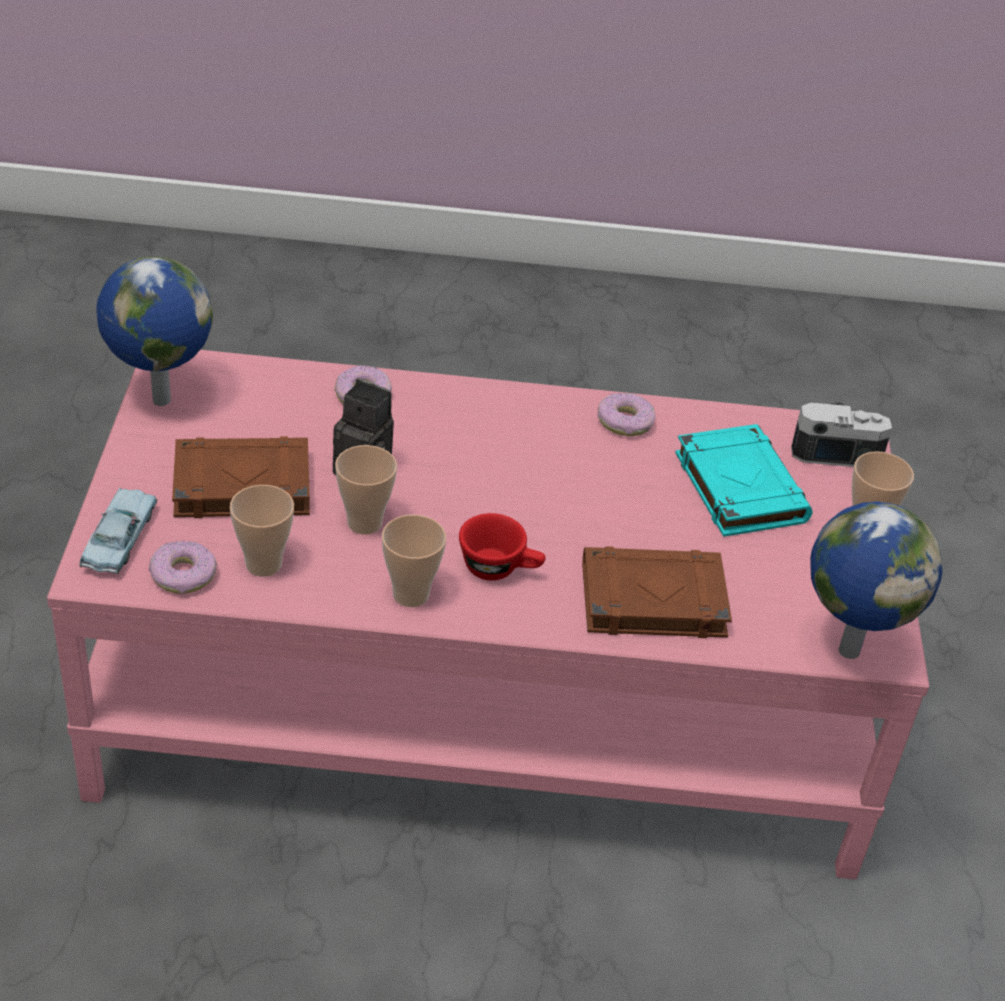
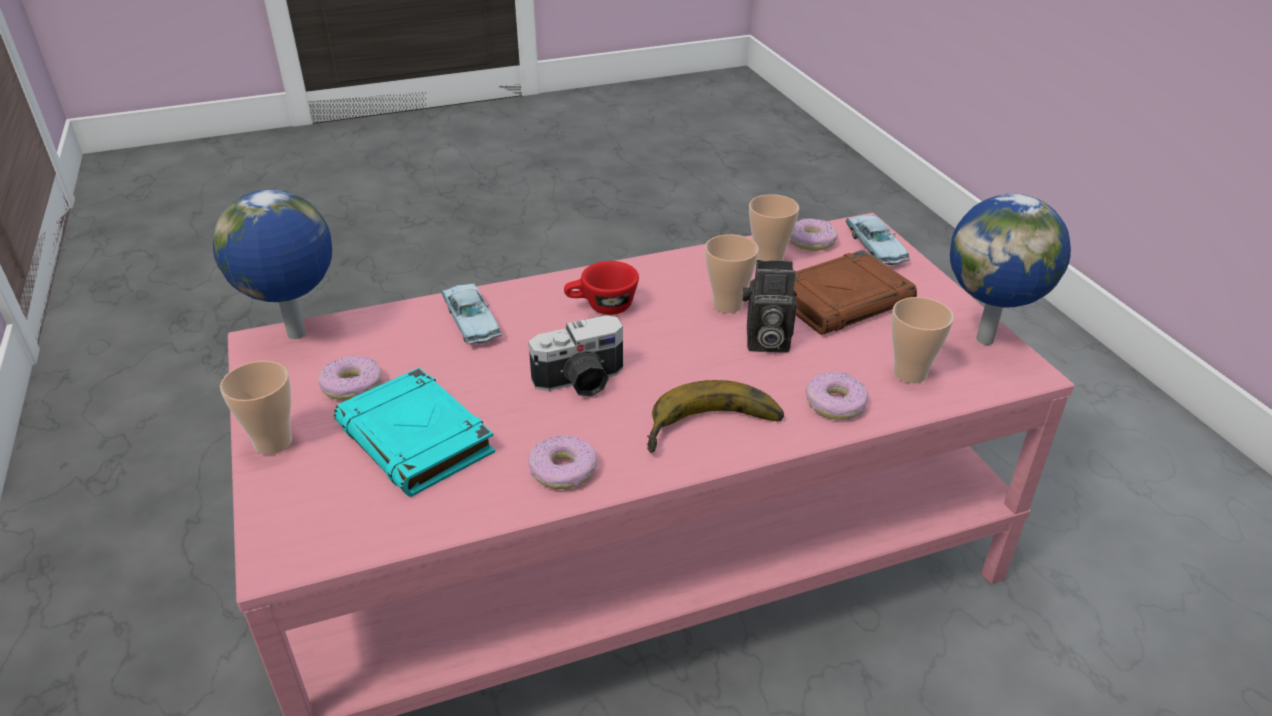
camera: 160 degrees right, 5 degrees down
cup [382,515,446,607] -> cup moved to [891,297,954,383]
brown book [582,546,732,638] -> blue toy car [442,283,502,344]
camera [791,402,892,467] -> camera moved to [528,315,623,397]
none -> donut [318,356,382,401]
none -> banana [646,380,784,453]

